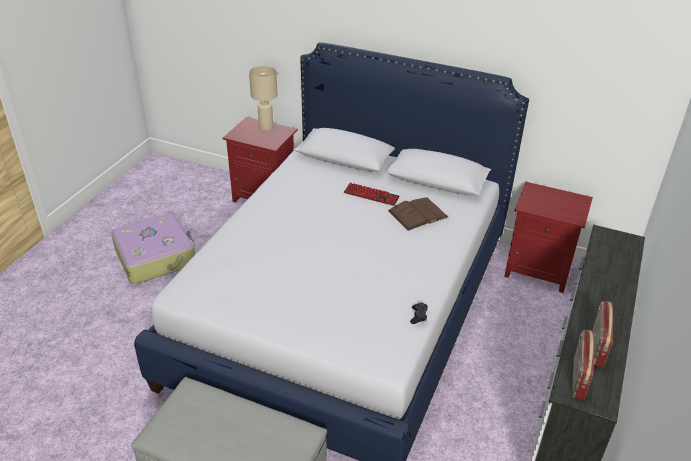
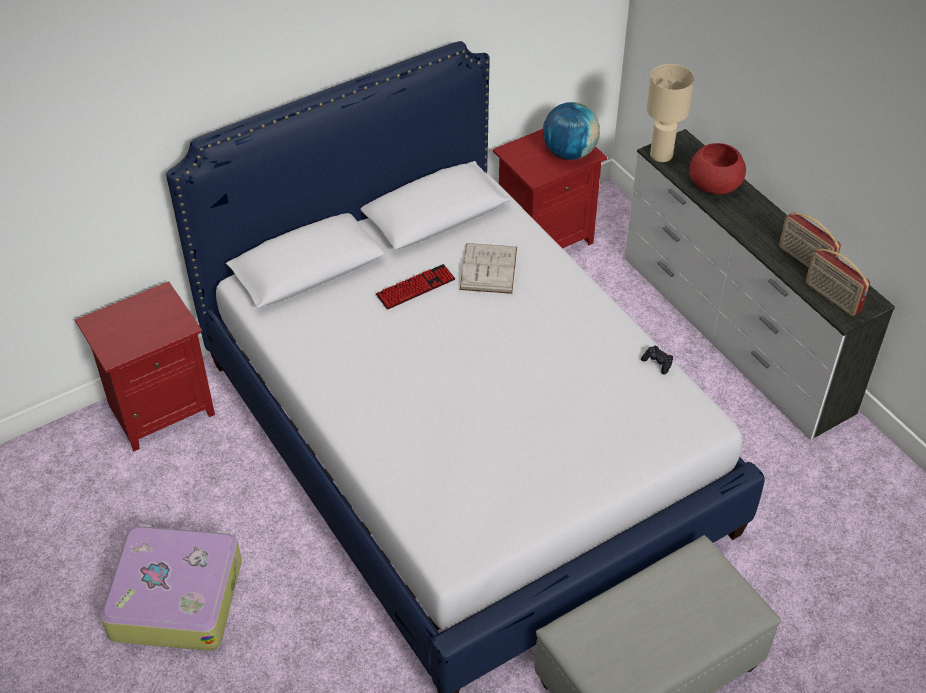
camera: 55 degrees left, 10 degrees up
beige table lamp [249,66,278,131] -> beige table lamp moved to [647,64,694,162]
brown book [388,197,449,231] -> white book [460,243,517,294]
none -> globe [543,102,600,160]
none -> red bowl [690,143,746,194]

